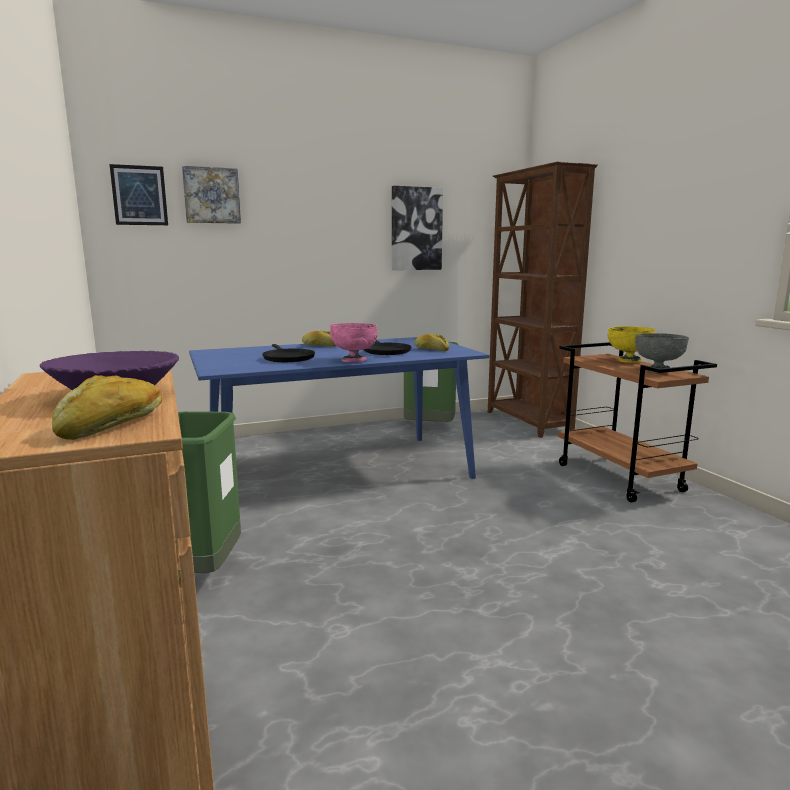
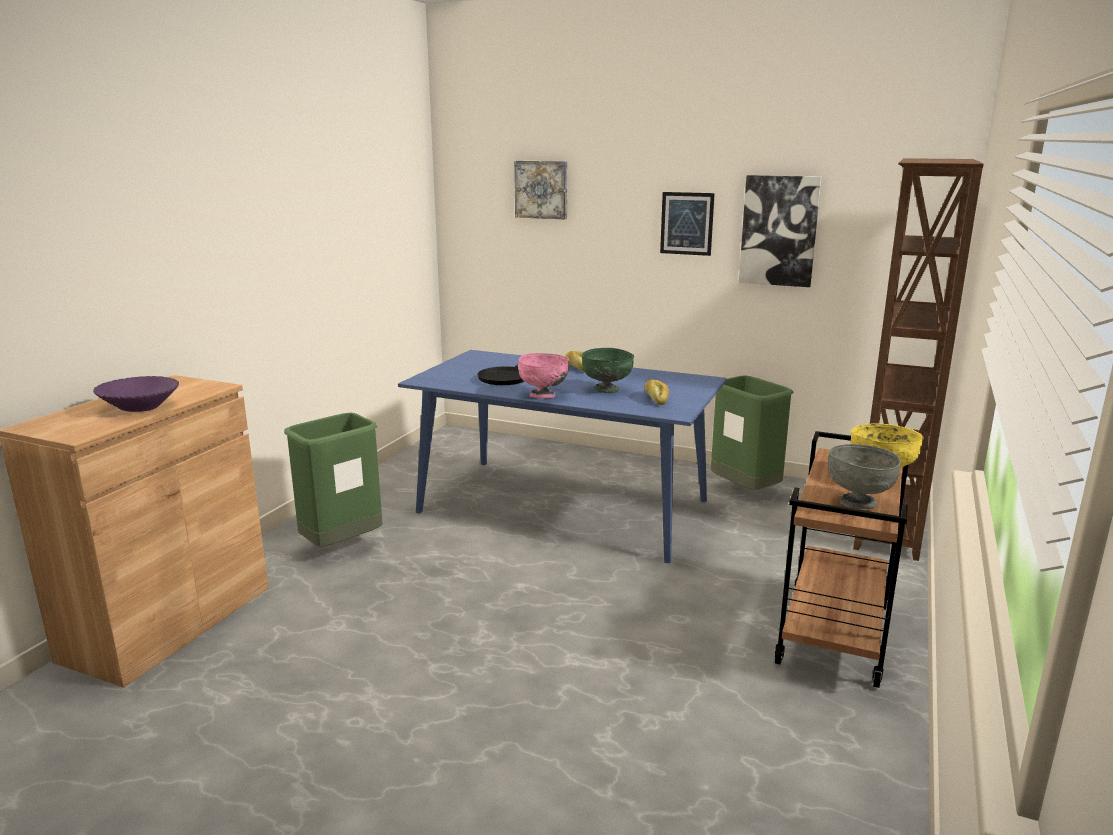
camera: 45 degrees right, 5 degrees up
bread [52,375,162,440] -> none
picture [109,164,168,225] -> picture moved to [660,192,715,256]
black frying pan [364,340,412,355] -> green bowl [582,348,634,393]

